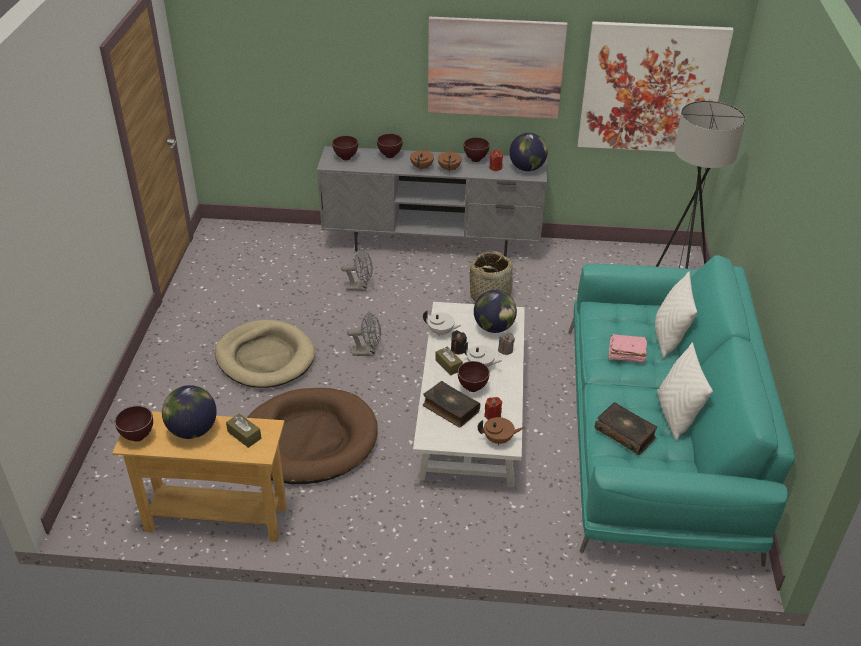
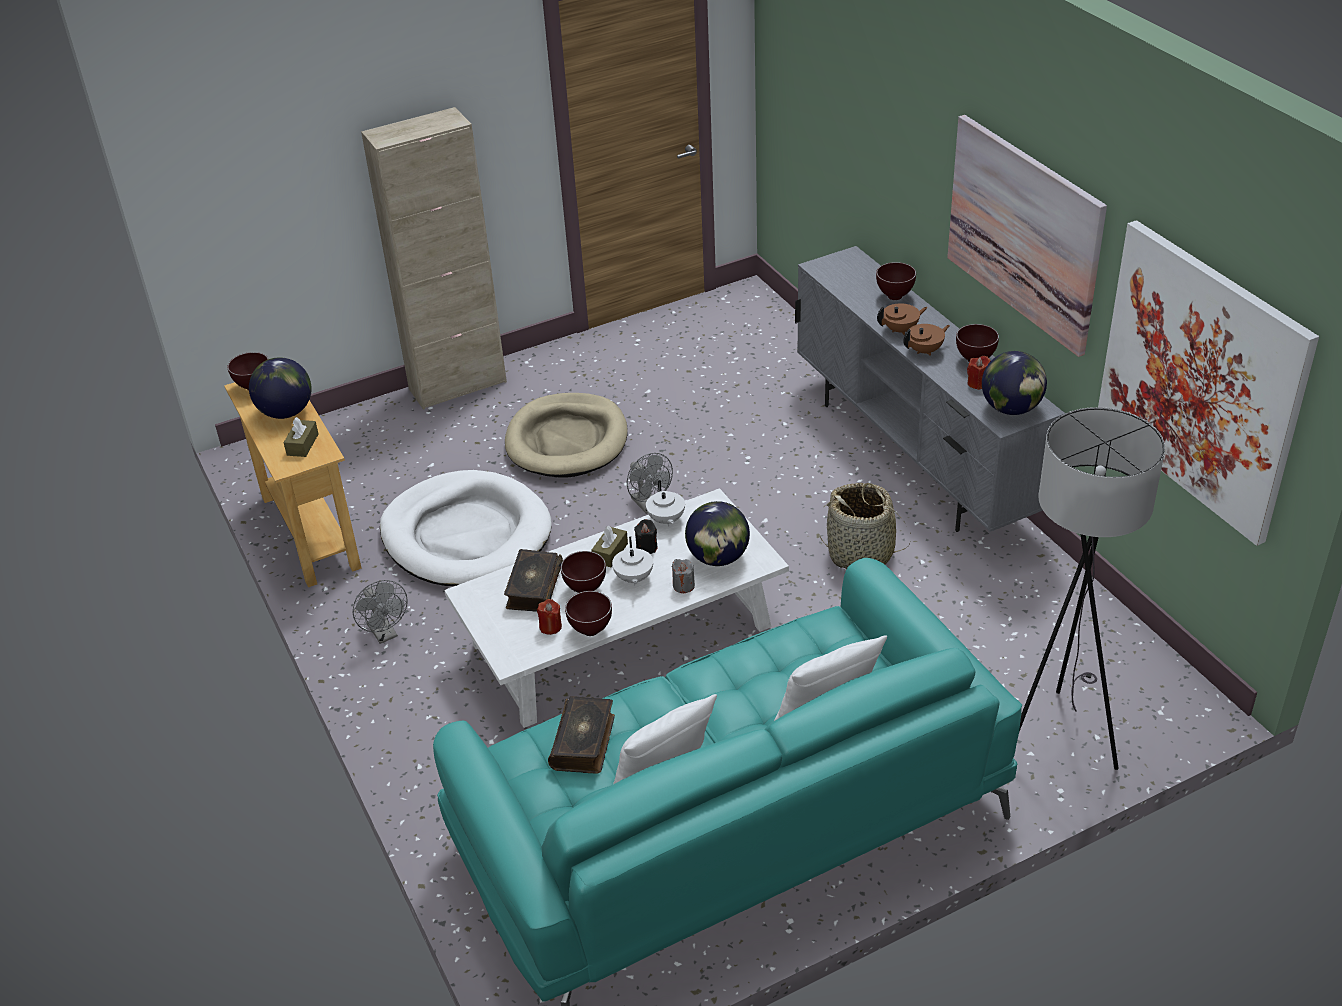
camera: 60 degrees right, 0 degrees up
brown dog bed [247,388,378,484] -> white dog bed [380,470,552,586]
brown bowl [332,136,358,160] -> brown bowl moved to [565,591,612,636]
grey fan [341,249,373,291] -> grey fan moved to [353,580,408,644]
brown teapot [478,417,524,446] -> none
pink book [608,334,647,363] -> none
none -> beige cabinet [361,107,507,410]

